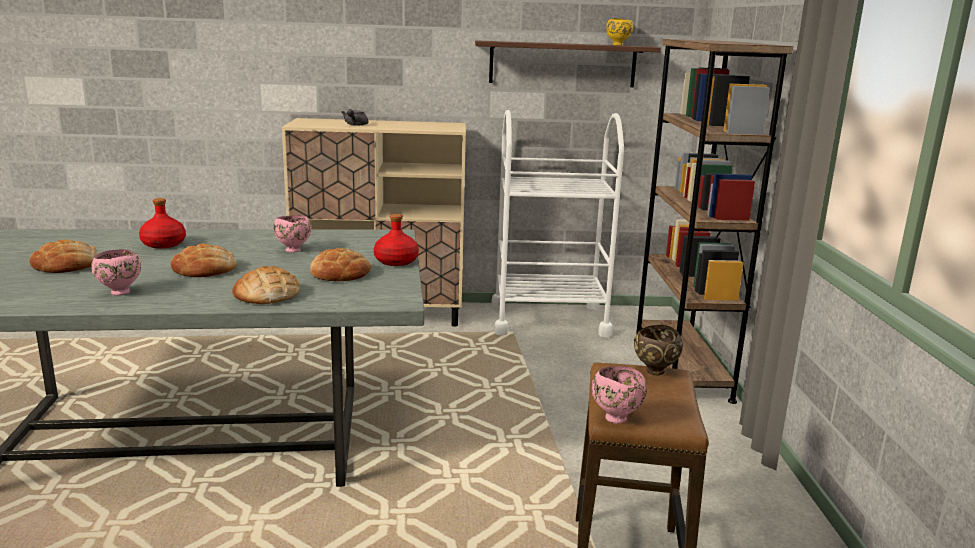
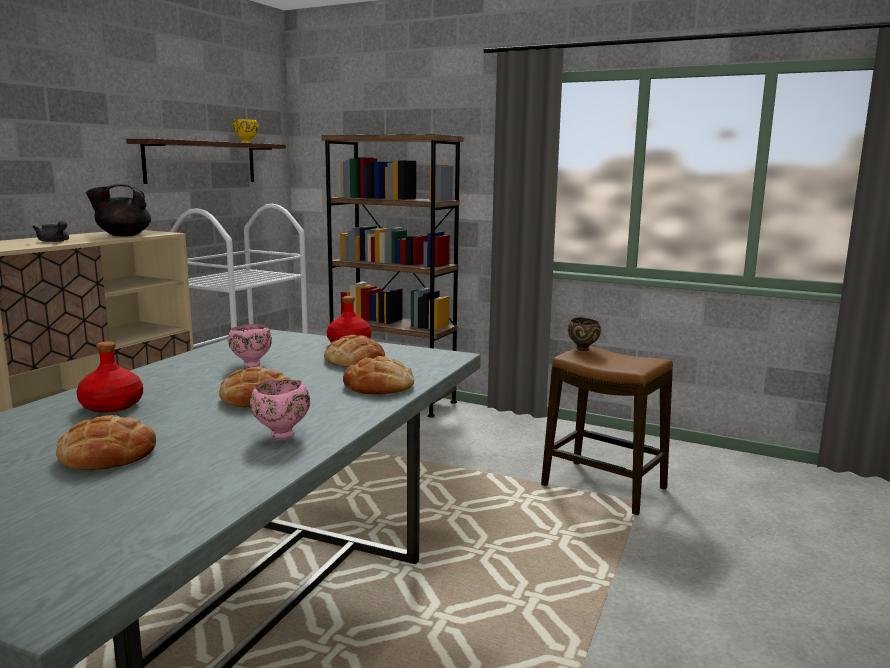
camera: 60 degrees left, 5 degrees down
pink bowl [591,366,647,424] -> none
none -> black teapot [86,184,151,237]

